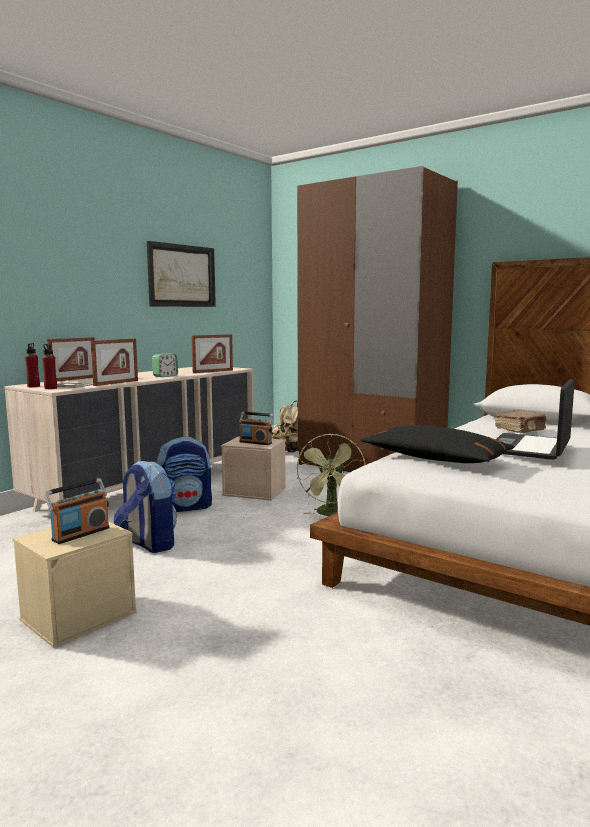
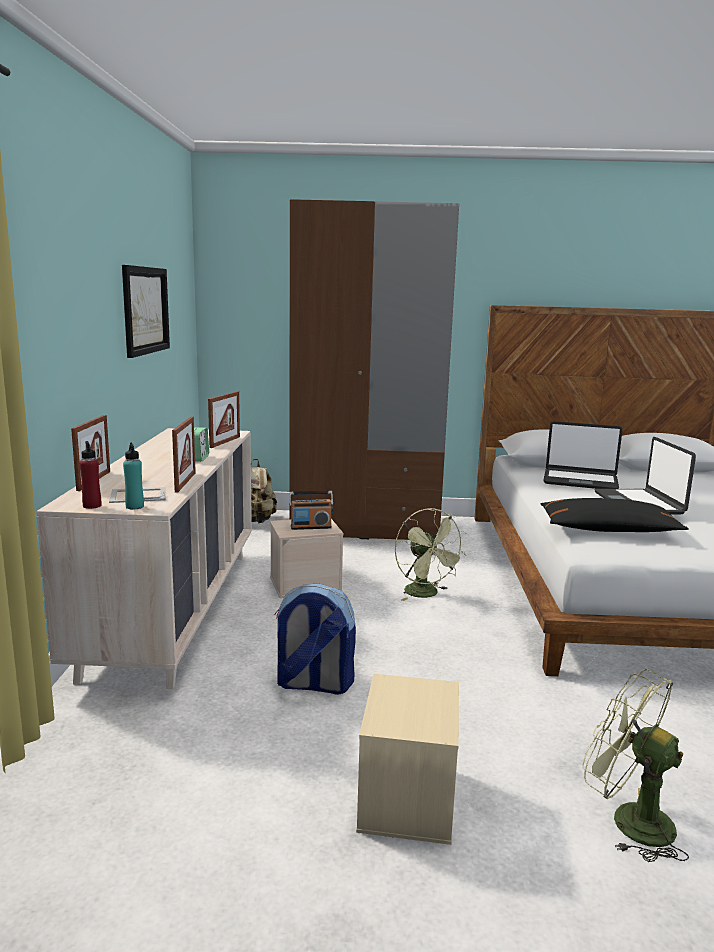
camera: 35 degrees left, 5 degrees up
red bottle [42,344,57,389] -> turquoise bottle [123,443,144,509]
radio [44,478,109,544] -> none
backpack [157,437,212,512] -> none
brown book [495,409,546,433] -> laptop [543,421,623,489]
none -> green fan [582,669,689,862]

